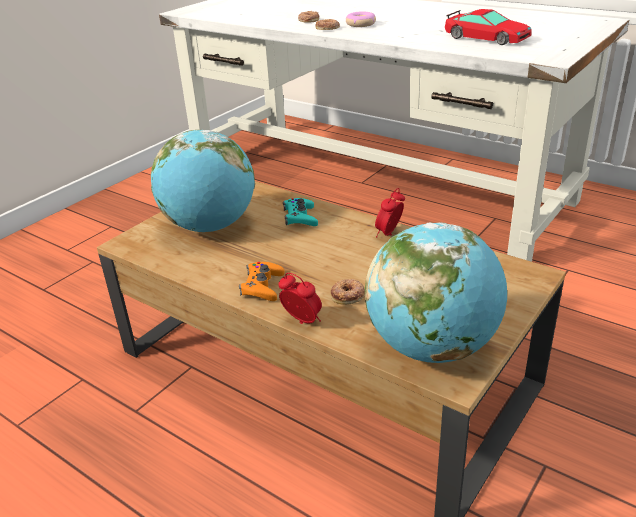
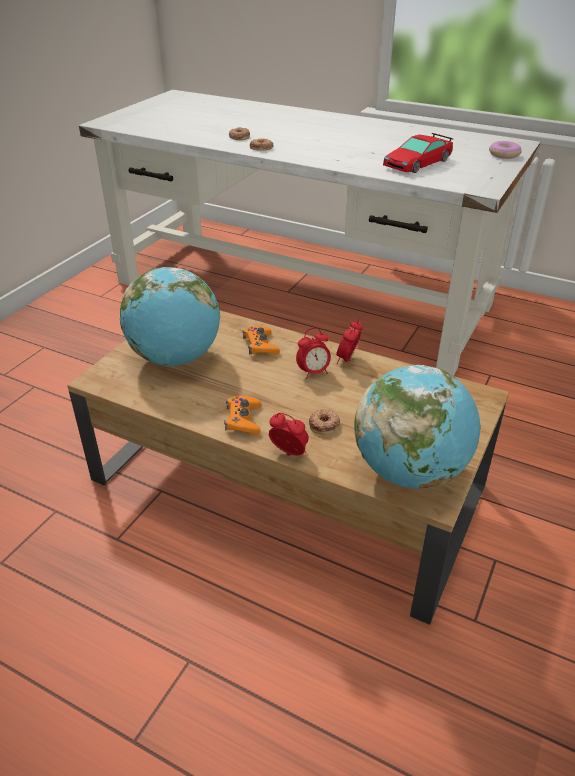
camera: 10 degrees left, 5 degrees up
turquoise game controller [283,198,318,226] -> orange game controller [243,326,280,355]
donut [346,11,376,27] -> donut moved to [489,141,521,159]
toy car [445,9,532,45] -> toy car turned 105 degrees clockwise [383,133,453,173]
none -> alarm clock [296,328,331,379]

